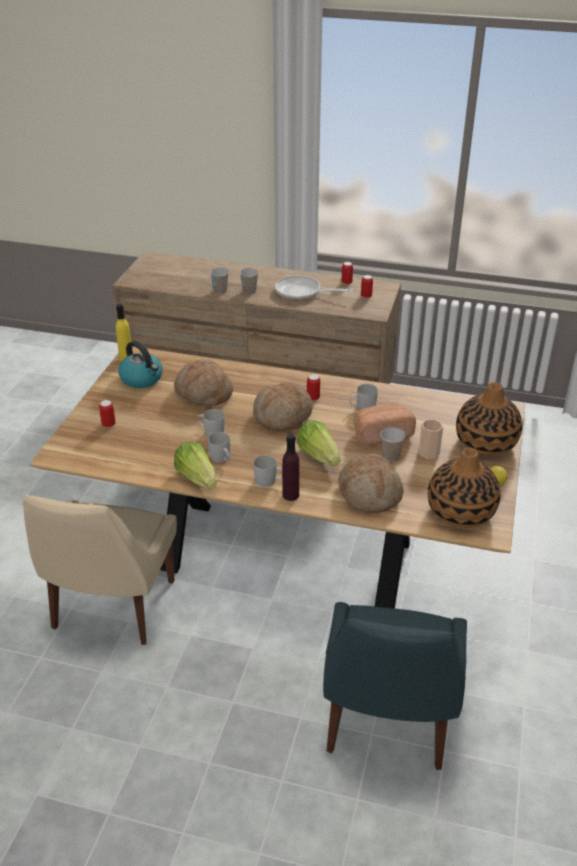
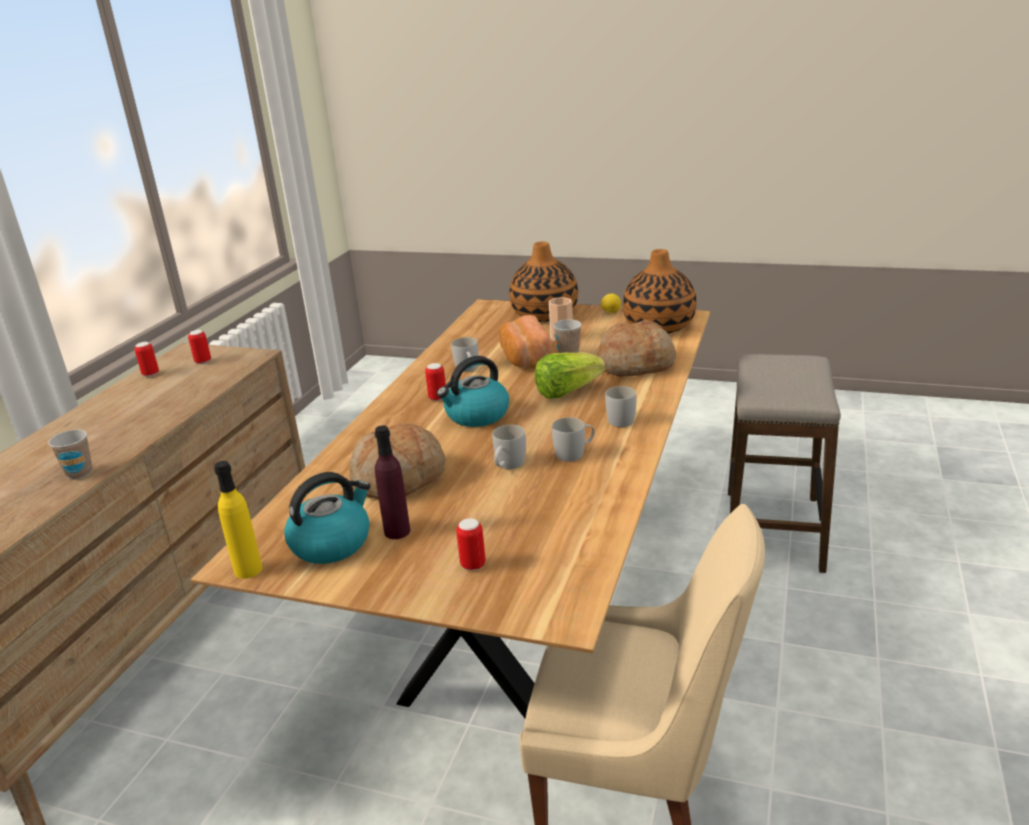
camera: 85 degrees left, 10 degrees down
lettuce [174,441,217,489] -> none
cup [240,268,258,294] -> none
bread [253,382,313,431] -> kettle [437,356,509,427]
frying pan [275,275,353,300] -> none
purple bottle [282,434,299,501] -> purple bottle moved to [375,426,410,539]
blue chair [323,602,467,770] -> stool [728,354,841,573]

